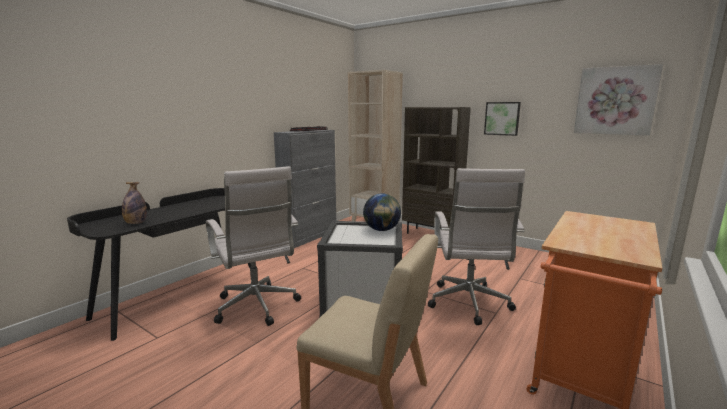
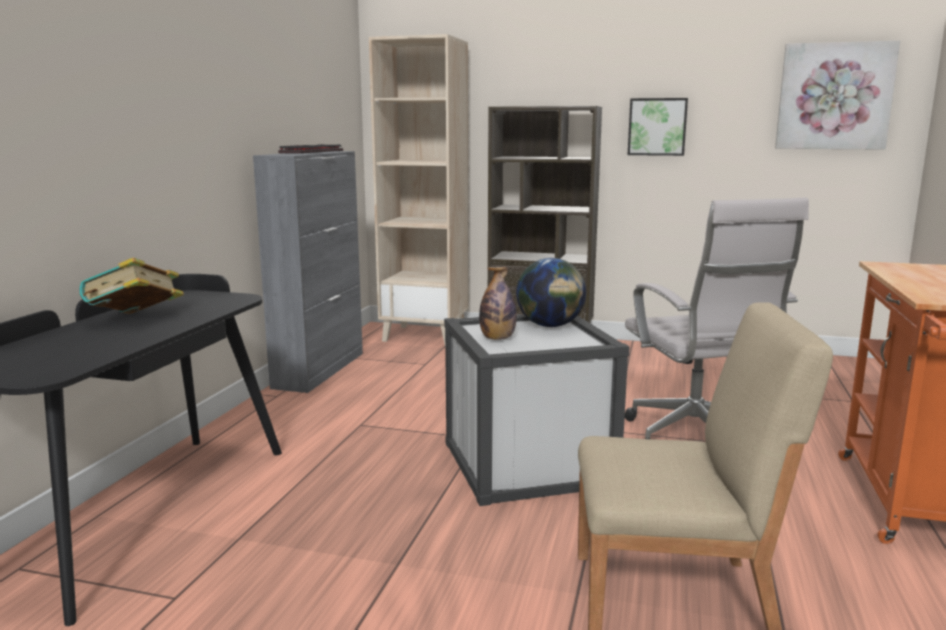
camera: 20 degrees left, 0 degrees up
bottle [122,182,147,224] -> bottle moved to [479,267,517,340]
white office chair [206,166,301,326] -> none
none -> book [80,257,184,314]

